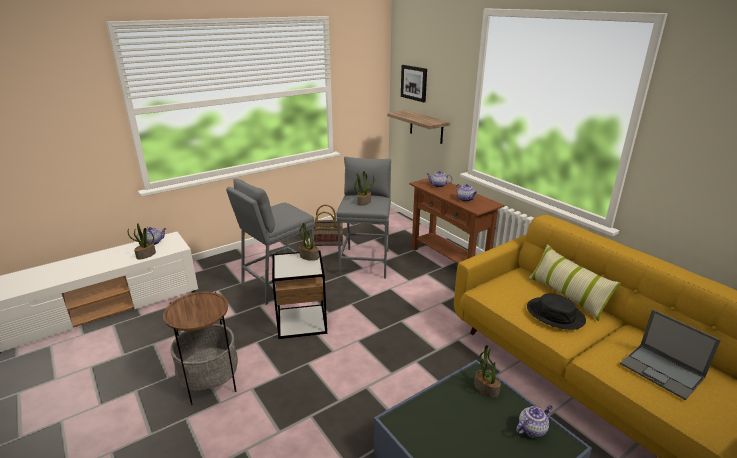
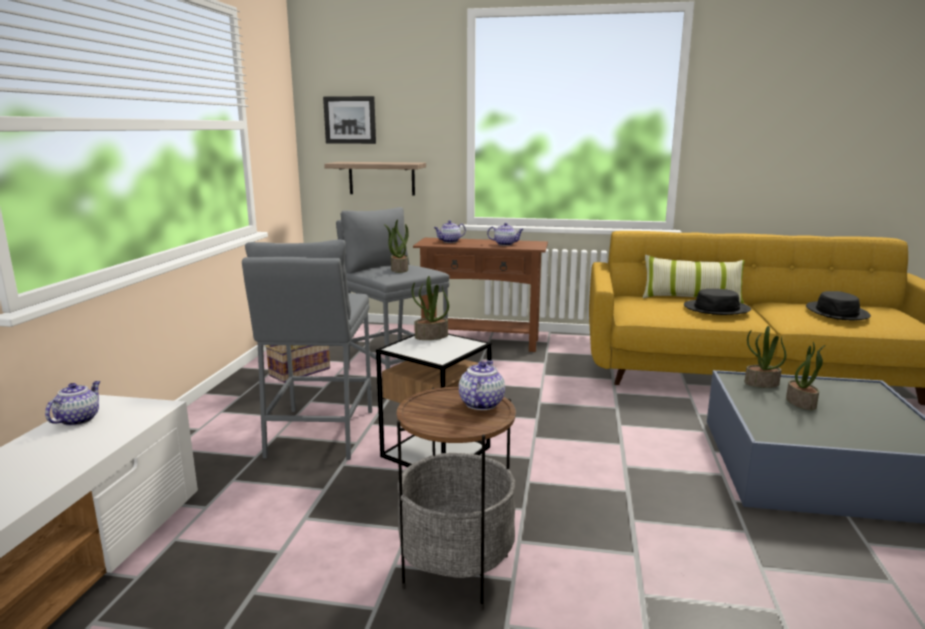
camera: 45 degrees left, 10 degrees down
potted plant [128,223,156,259] -> potted plant moved to [786,342,826,410]
teapot [516,405,553,438] -> teapot moved to [459,360,505,410]
laptop [620,309,721,400] -> black hat [806,291,871,320]

